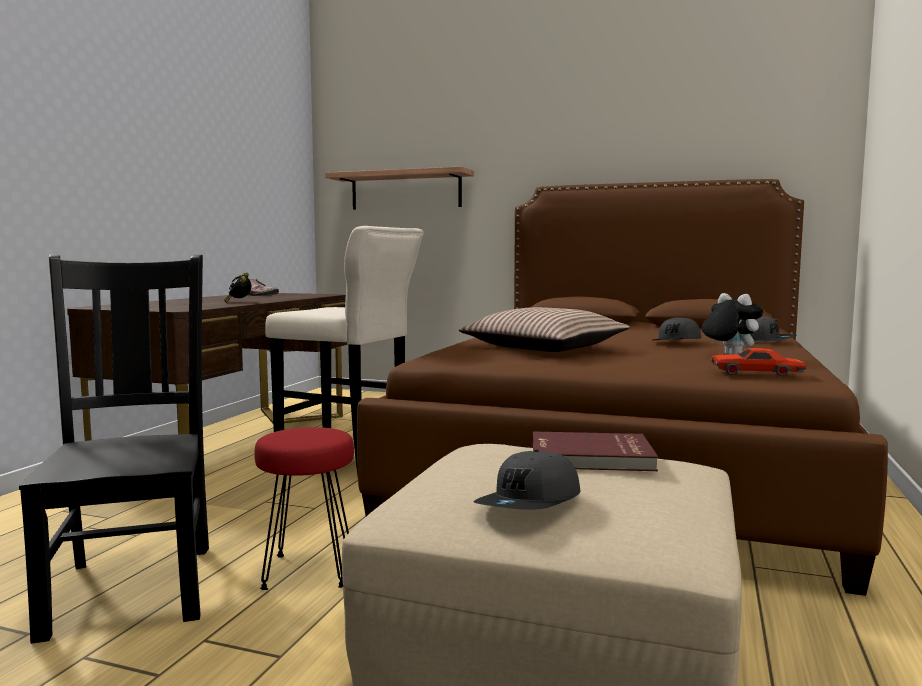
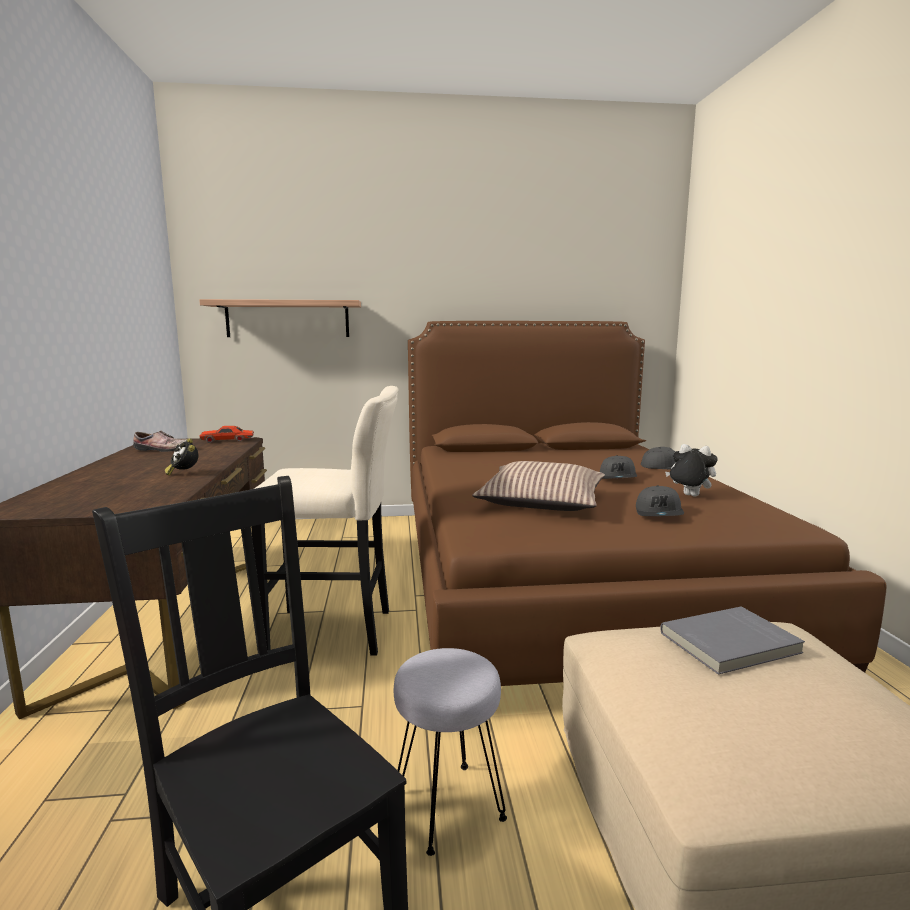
camera: 25 degrees left, 5 degrees up
red stool [254,427,354,590] -> grey stool [394,648,507,856]
grey cap [473,450,580,510] -> grey cap moved to [636,485,684,516]
red book [533,431,658,471] -> grey book [660,606,805,675]
red toy car [711,348,806,376] -> red toy car moved to [199,426,254,443]

